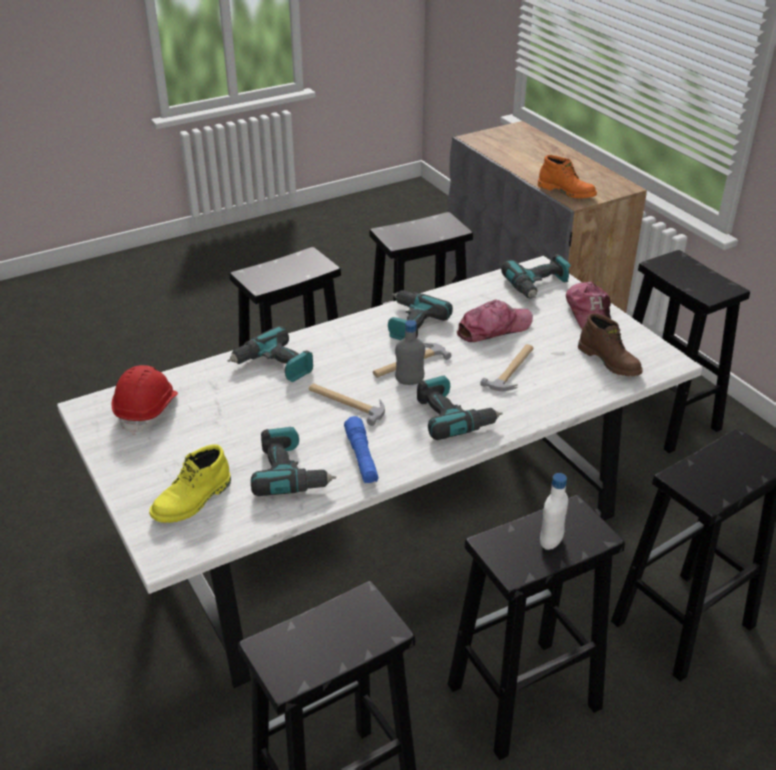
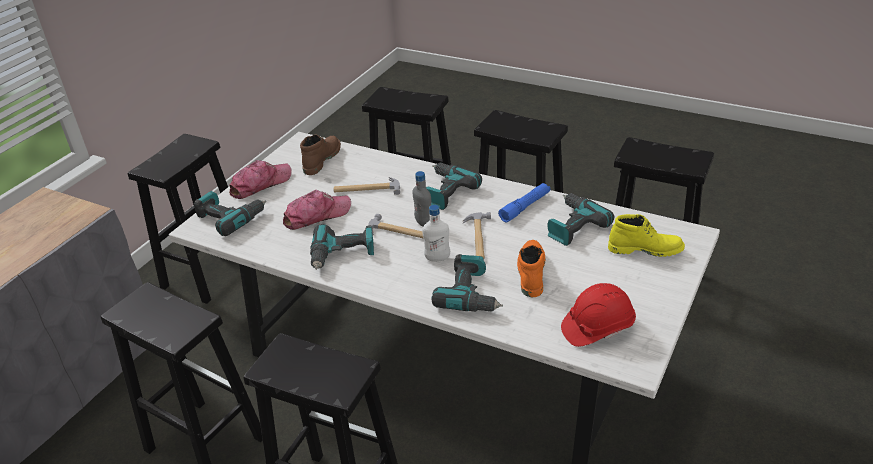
camera: 120 degrees left, 0 degrees up
cap [457,299,533,342] -> cap turned 120 degrees clockwise [283,190,351,230]
orange boot [538,155,597,198] -> orange boot moved to [517,240,545,297]
white bottle [540,473,568,550] -> white bottle moved to [422,205,450,262]

